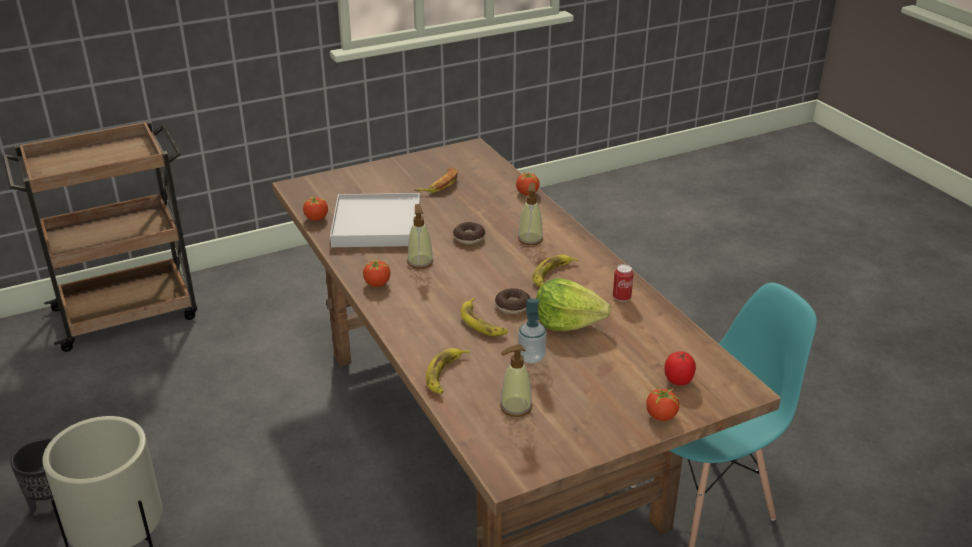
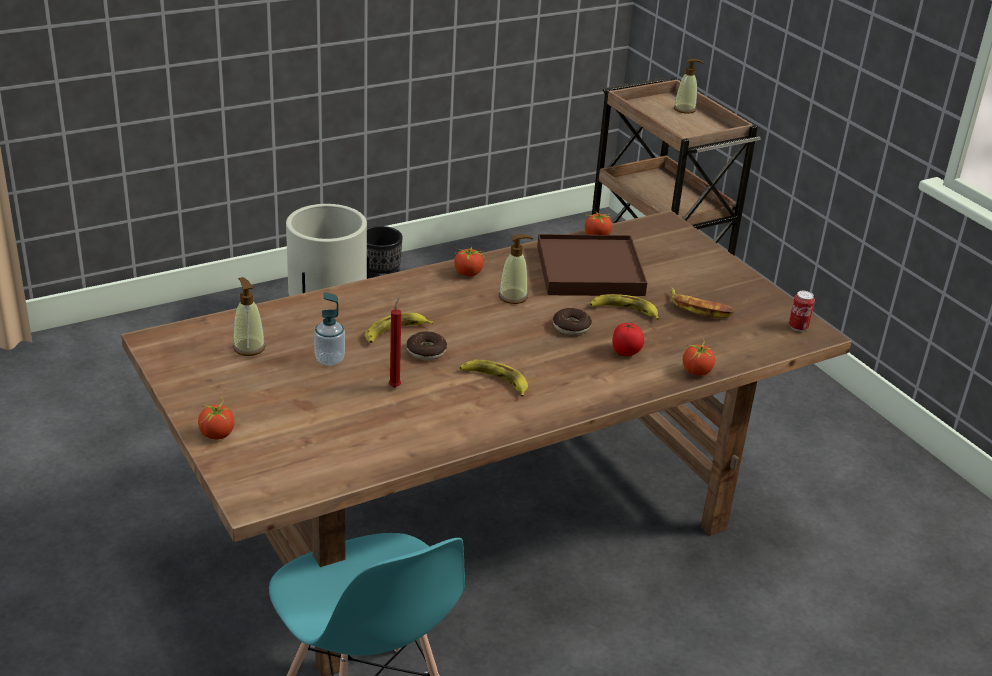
camera: 85 degrees right, 0 degrees up
white tray [330,193,420,247] -> brown tray [537,234,647,296]
banana [426,348,469,394] -> banana moved to [590,294,659,320]
soap dispenser [518,183,543,245] -> soap dispenser moved to [674,59,704,114]
lettuce [536,278,611,331] -> red candle [389,298,401,387]
can [613,264,634,302] -> can moved to [789,291,815,331]
tomato [665,351,696,386] -> tomato moved to [612,323,644,356]

